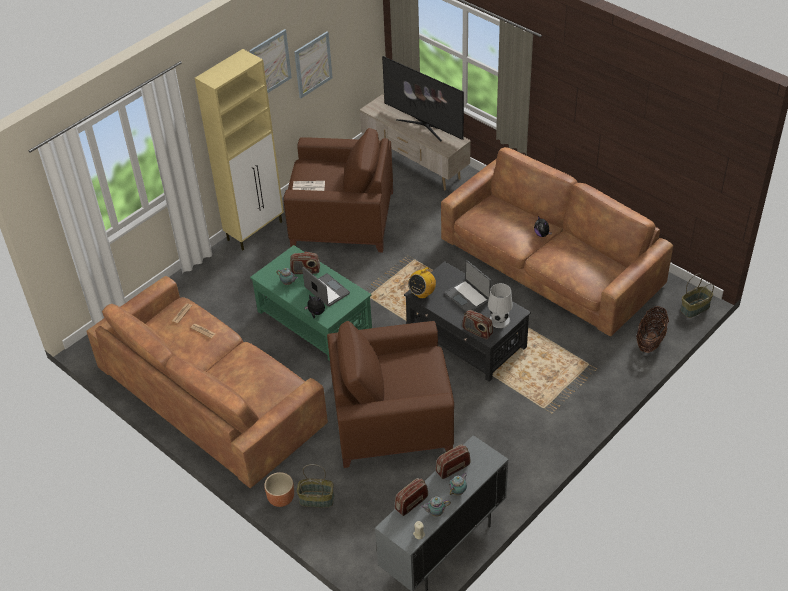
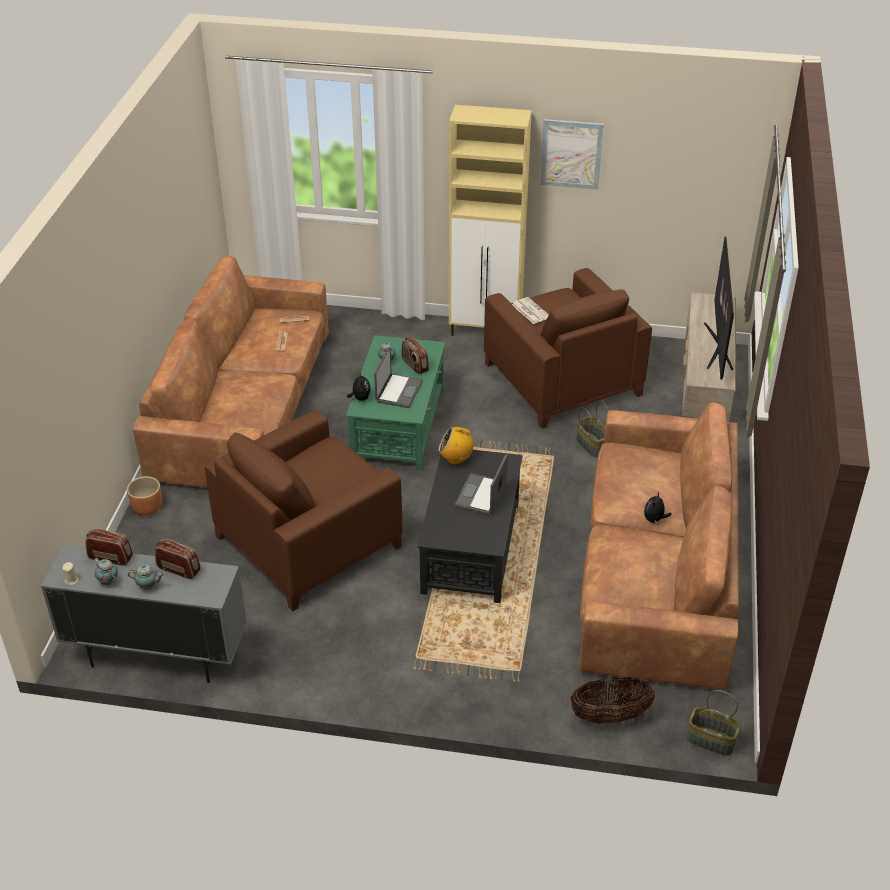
camera: 55 degrees right, 5 degrees down
picture [294,31,333,98] -> none
basket [297,464,334,508] -> basket moved to [576,401,609,458]
brown armchair [327,321,454,468] -> brown armchair turned 90 degrees counterclockwise [204,410,403,611]
radio [462,310,493,339] -> none
white table lamp [488,283,513,328] -> none

